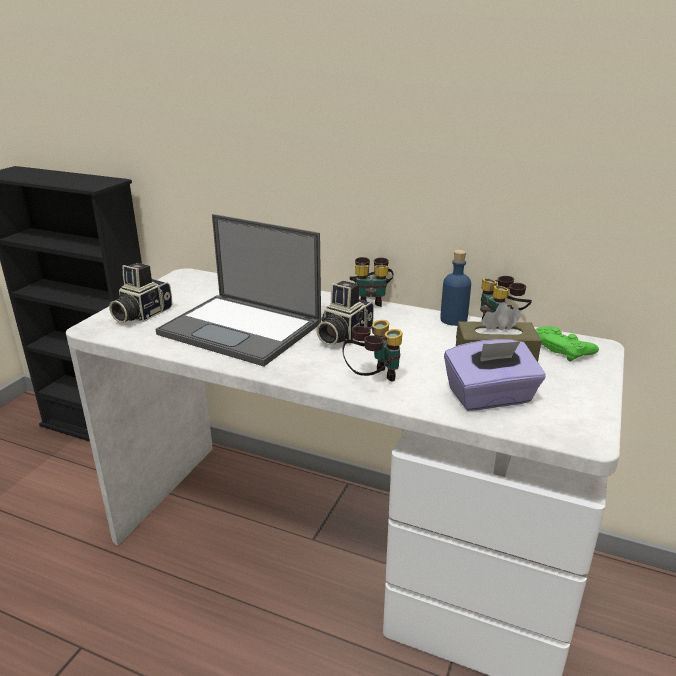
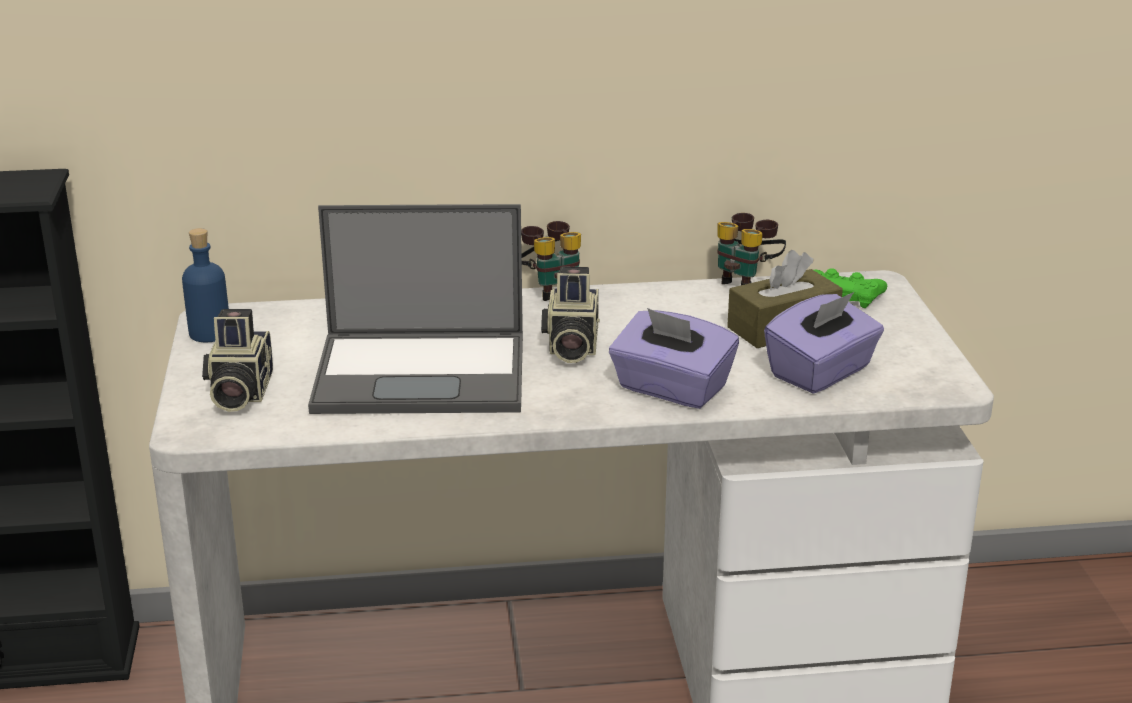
camera: 30 degrees left, 0 degrees up
binoculars [342,320,402,382] -> purple tissue box [609,308,739,409]
blue bottle [440,250,471,326] -> blue bottle moved to [182,228,229,342]

